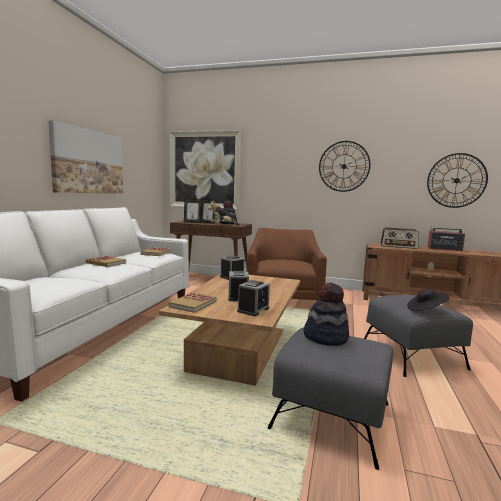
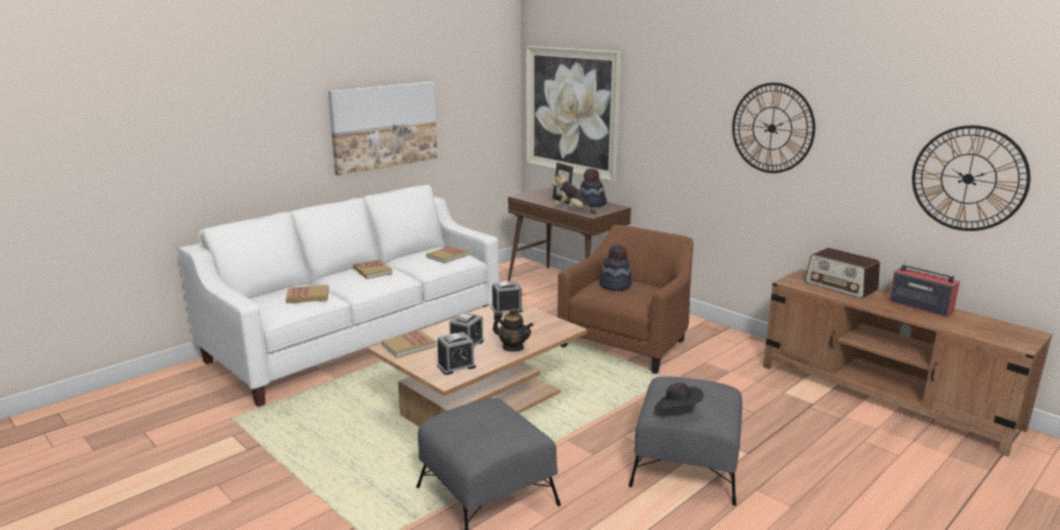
camera: 30 degrees right, 10 degrees up
picture frame [184,199,202,223] -> none
hat [303,283,349,346] -> hat moved to [599,244,632,291]
none -> book [286,285,329,303]
none -> teapot [493,308,533,352]

